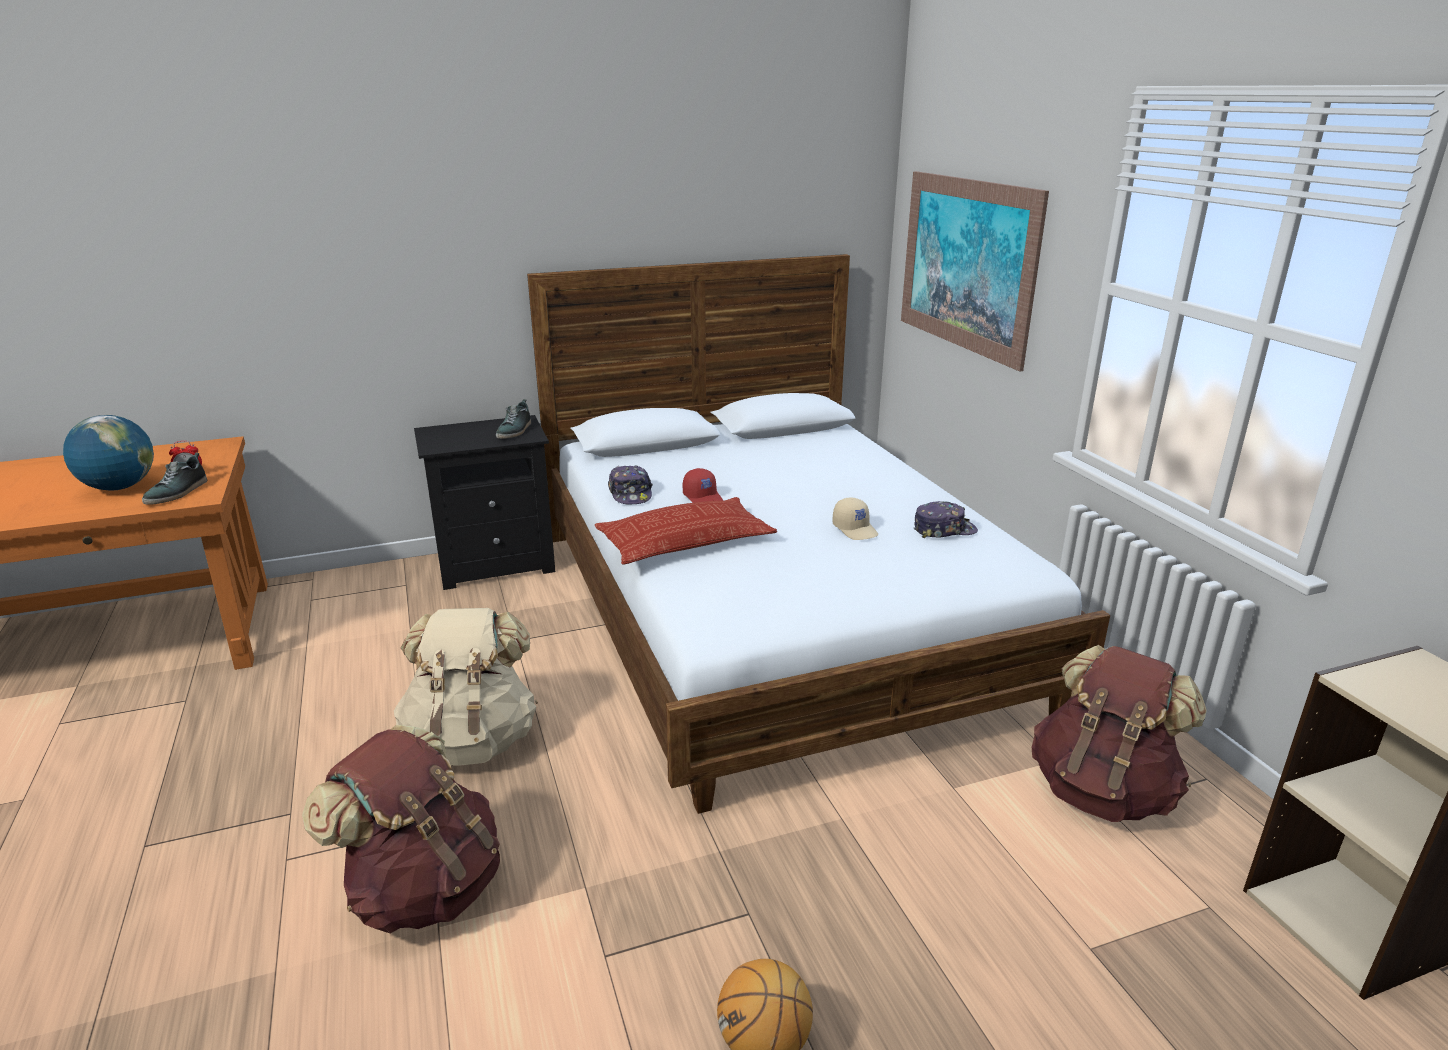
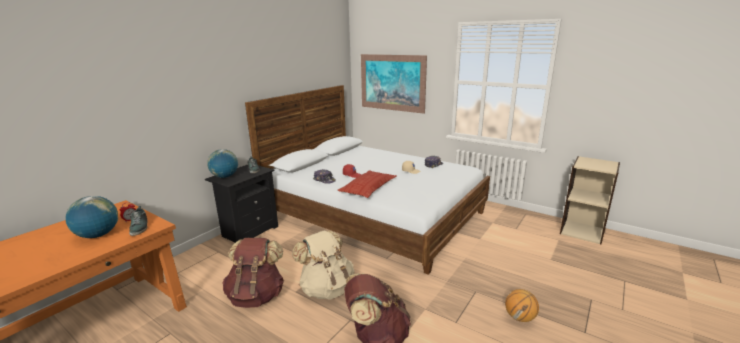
camera: 35 degrees left, 5 degrees down
brown backpack [1032,645,1207,822] -> brown backpack moved to [222,238,284,308]
none -> globe [207,149,238,178]

